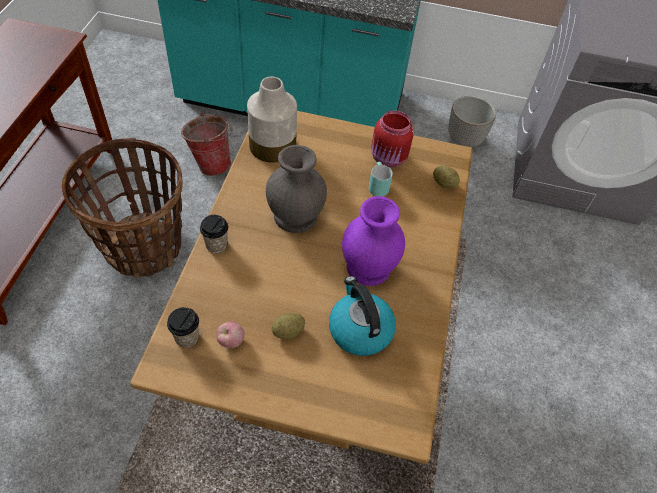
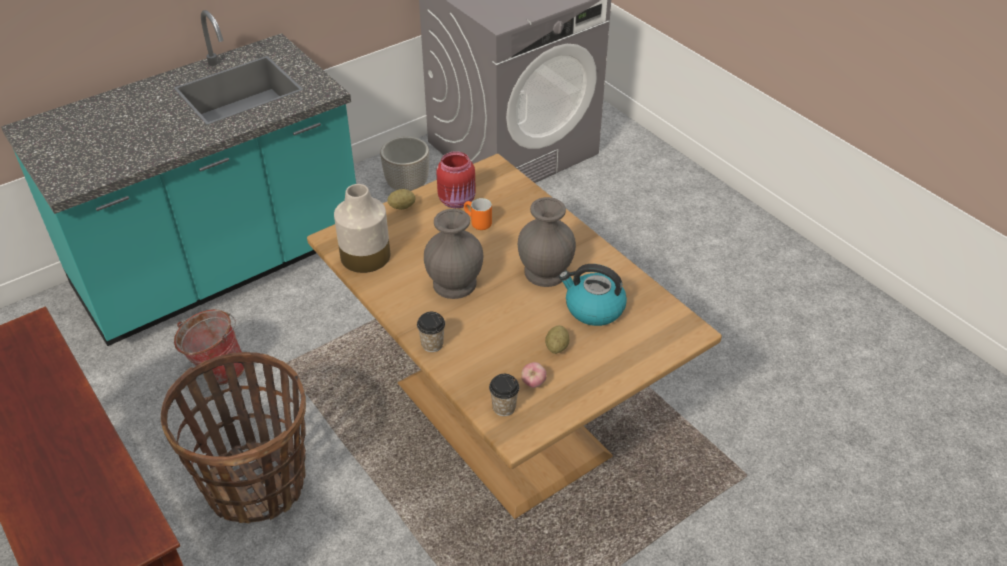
camera: 45 degrees left, 10 degrees down
purple vase [342,196,405,286] -> grey vase [518,197,576,287]
turquoise mug [369,162,393,196] -> orange mug [464,198,492,230]
potato [433,166,460,188] -> potato moved to [388,189,416,210]

